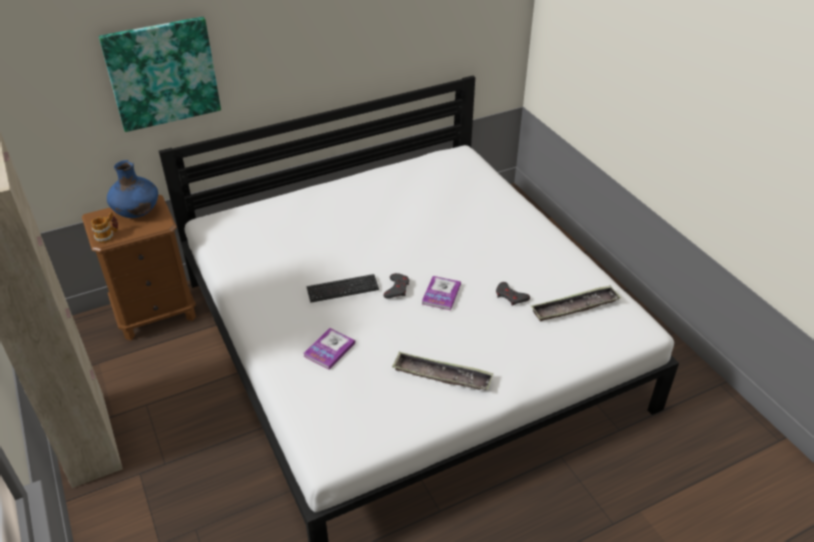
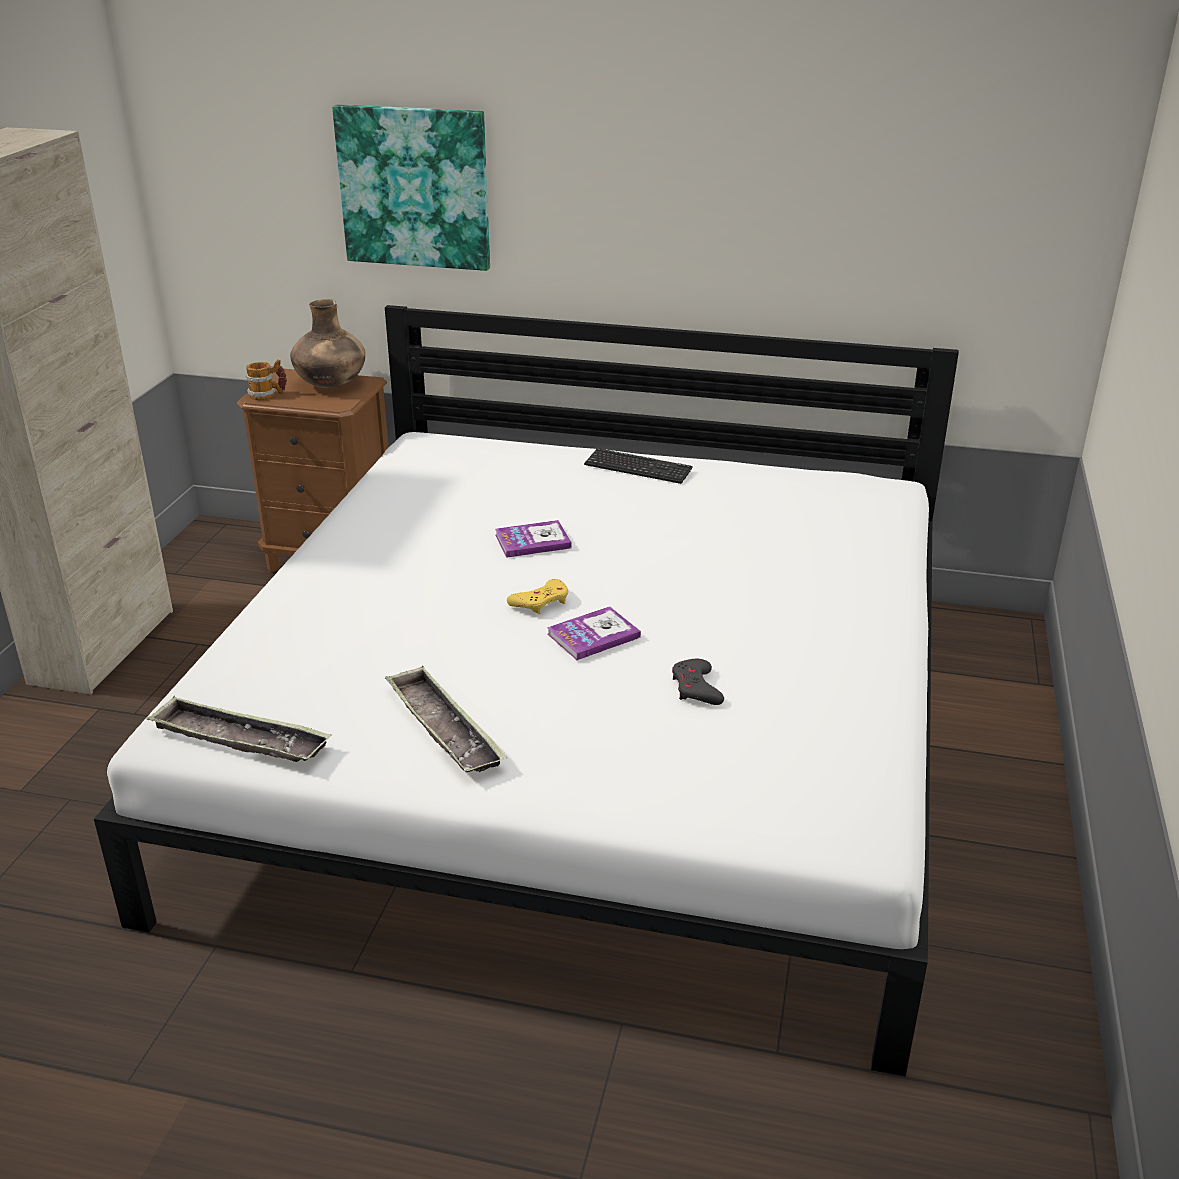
camera: 40 degrees right, 10 degrees down
blue vase [107,160,158,218] -> brown vase [290,299,366,388]
book [303,328,355,370] -> book moved to [495,520,572,558]
keyboard [306,274,379,303] -> keyboard moved to [584,448,693,484]
grey game controller [383,273,409,298] -> yellow game controller [507,579,568,614]
tray [531,285,621,321] -> tray moved to [147,696,332,762]

